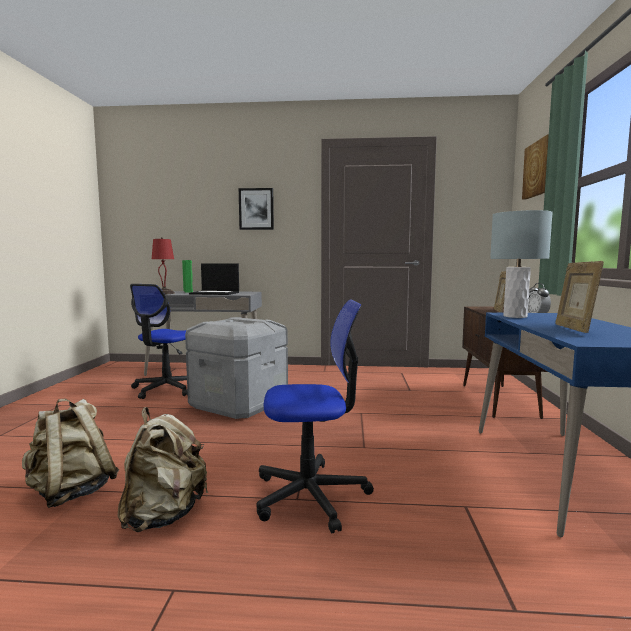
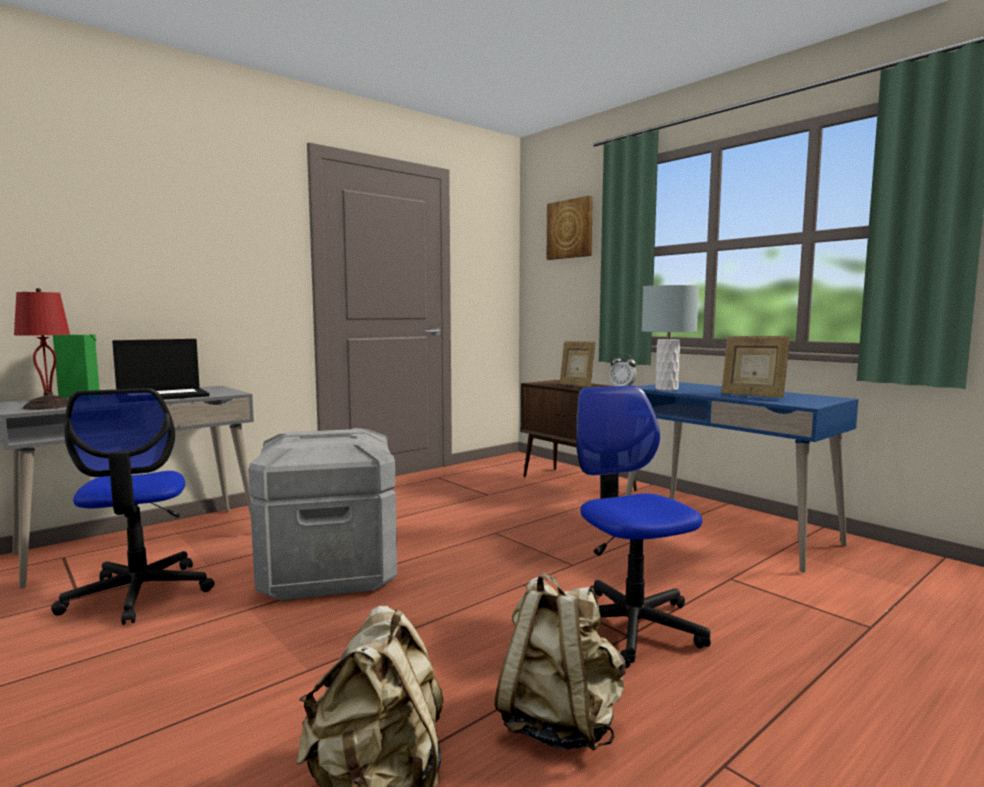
camera: 45 degrees left, 0 degrees up
picture [239,188,274,230] -> none
office chair [256,299,374,533] -> office chair turned 60 degrees counterclockwise [575,386,711,668]

